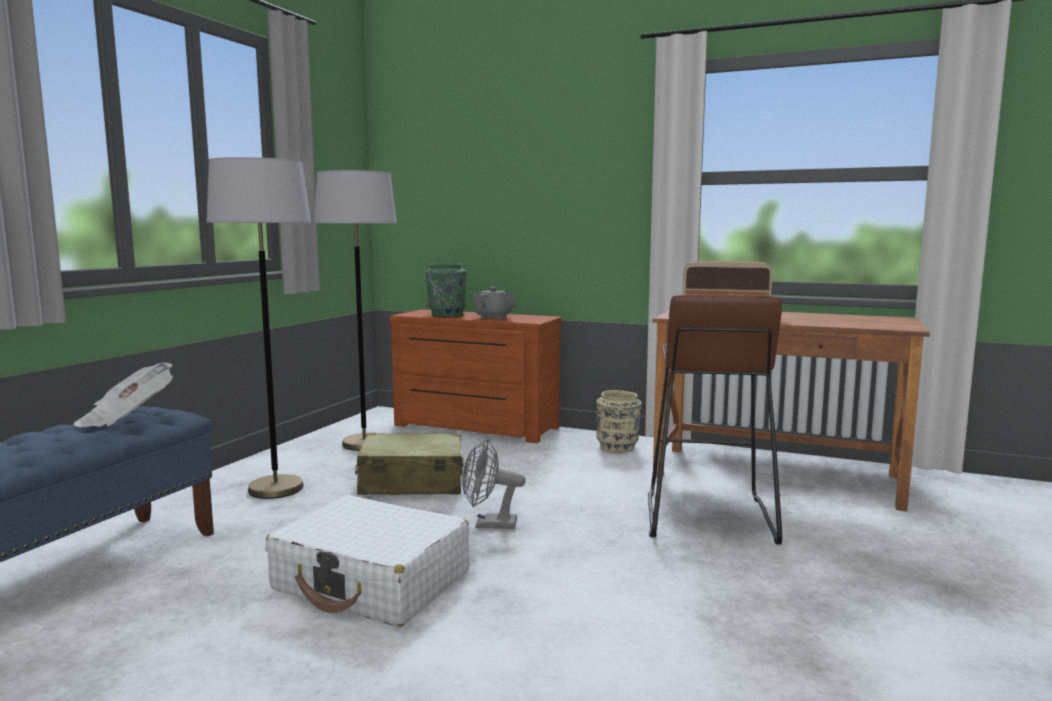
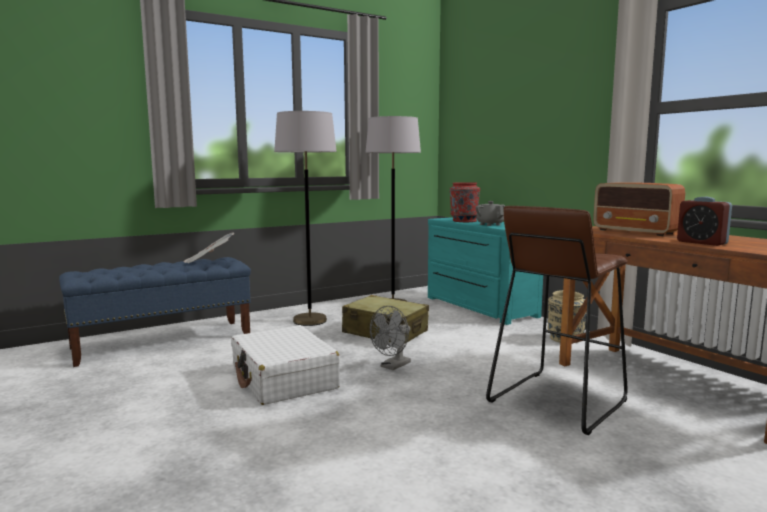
camera: 35 degrees right, 0 degrees up
brown dresser [390,309,561,443] -> turquoise dresser [428,217,543,325]
green vase [425,263,466,317] -> red vase [450,182,480,222]
grey fan [462,439,526,529] -> grey fan turned 90 degrees counterclockwise [370,306,411,370]
none -> alarm clock [677,197,732,246]

